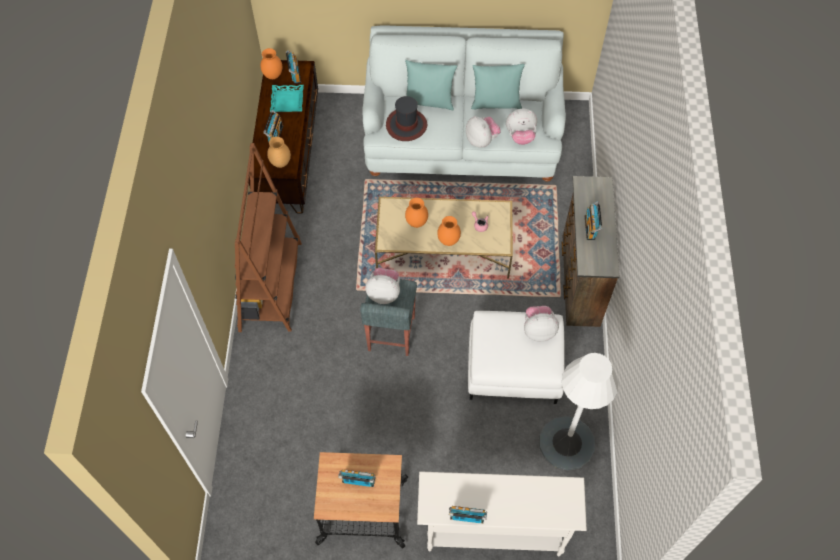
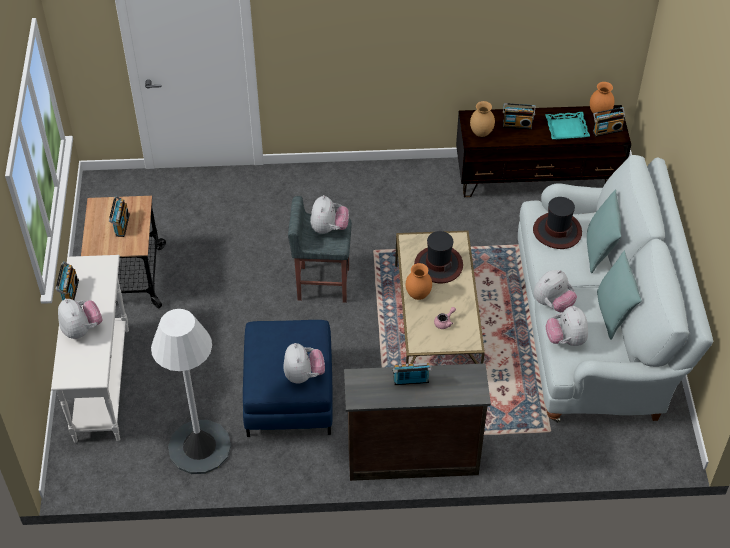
camera: 85 degrees right, 10 degrees down
brown bookcase [235,143,302,332] -> none
orange vase [405,198,428,228] -> hat [414,231,463,283]
white ottoman [468,311,565,404] -> blue ottoman [243,320,333,437]
none -> plush toy [58,298,103,339]

